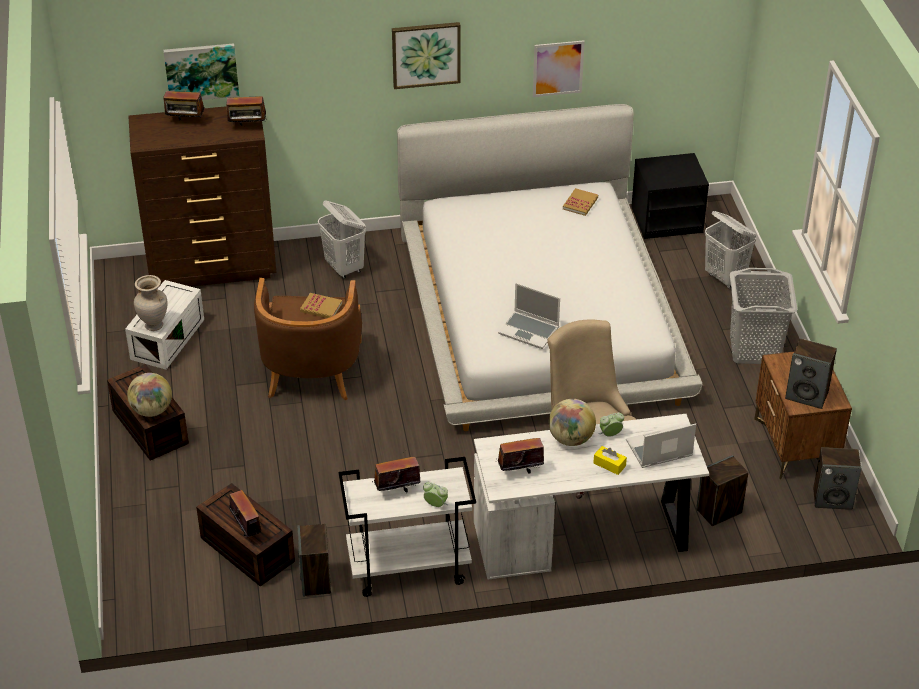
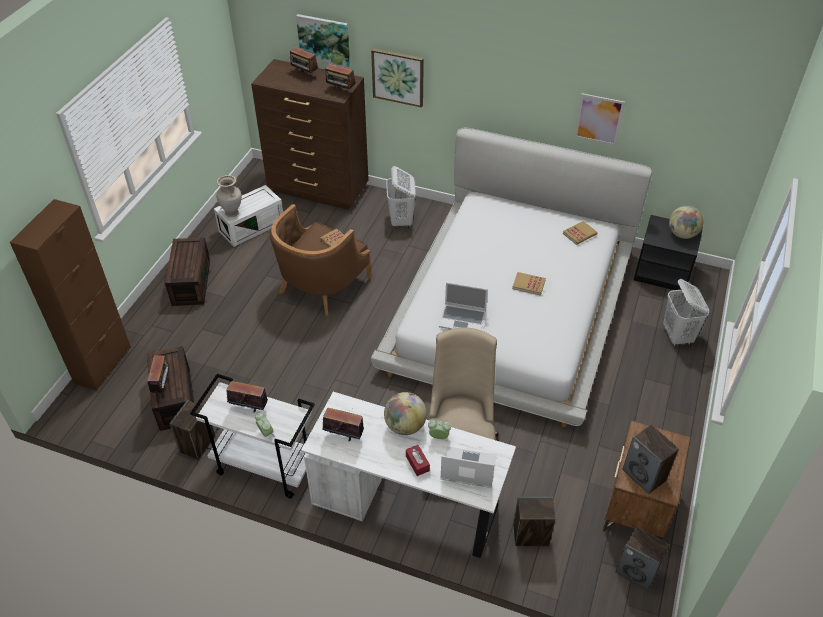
camera: 30 degrees right, 5 degrees up
globe [127,373,172,417] -> globe moved to [669,206,704,239]
picture [392,22,460,89] -> picture moved to [371,48,424,108]
laptop [498,283,560,349] -> laptop turned 45 degrees counterclockwise [439,282,488,330]
yellow tissue box [593,446,627,475] -> red tissue box [406,445,430,476]
grey laundry basket [730,268,798,364] -> none
none -> brown cabinet [10,199,131,391]
none -> book [512,272,546,296]

